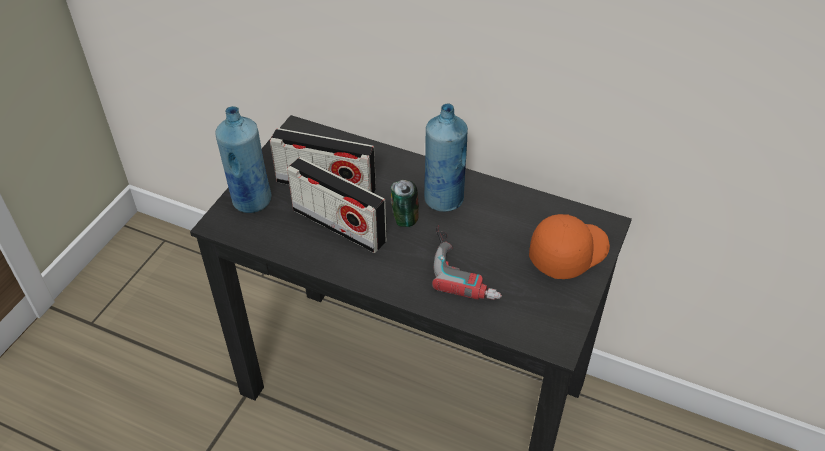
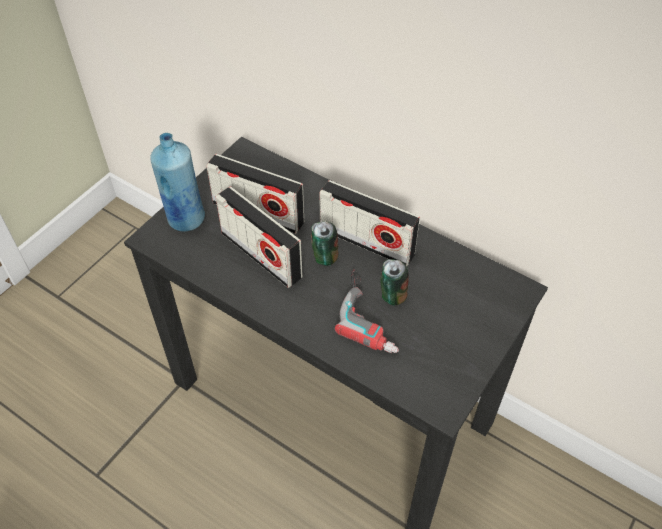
camera: 10 degrees right, 5 degrees up
blue bottle [424,103,468,212] -> radio [319,180,420,266]
orange cap [529,214,610,279] -> none
none -> can [380,259,409,306]

